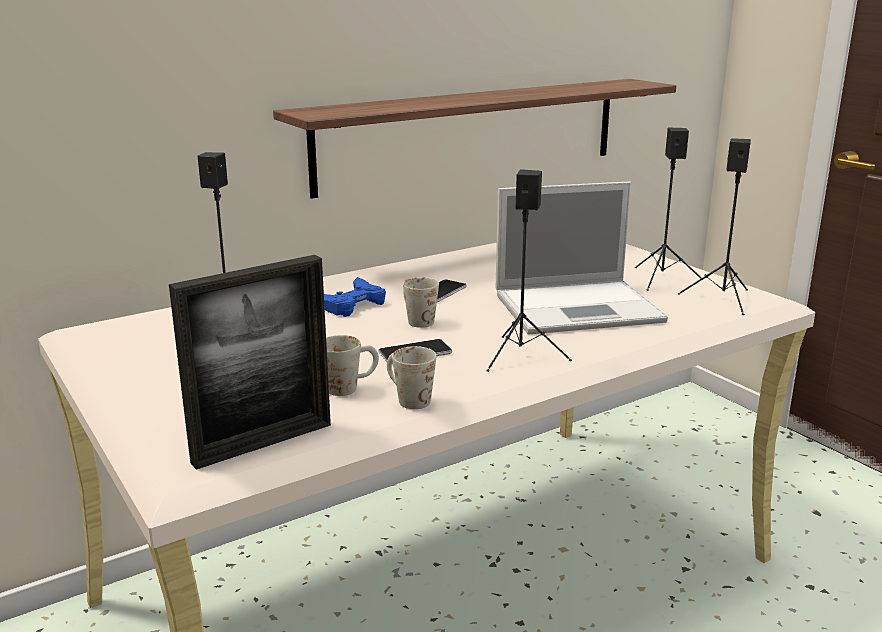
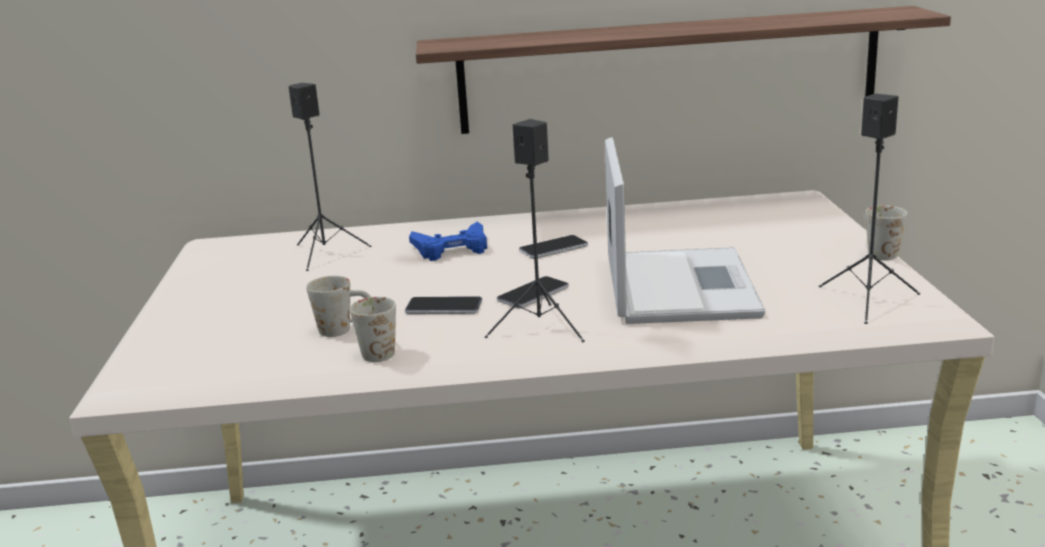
camera: 30 degrees right, 0 degrees up
picture frame [169,255,331,470] -> none
white mug [403,277,439,328] -> white mug moved to [866,205,907,260]
laptop [496,181,668,335] -> laptop turned 105 degrees counterclockwise [605,137,765,324]
black speaker [635,128,701,291] -> none
none -> phone [497,276,569,308]

